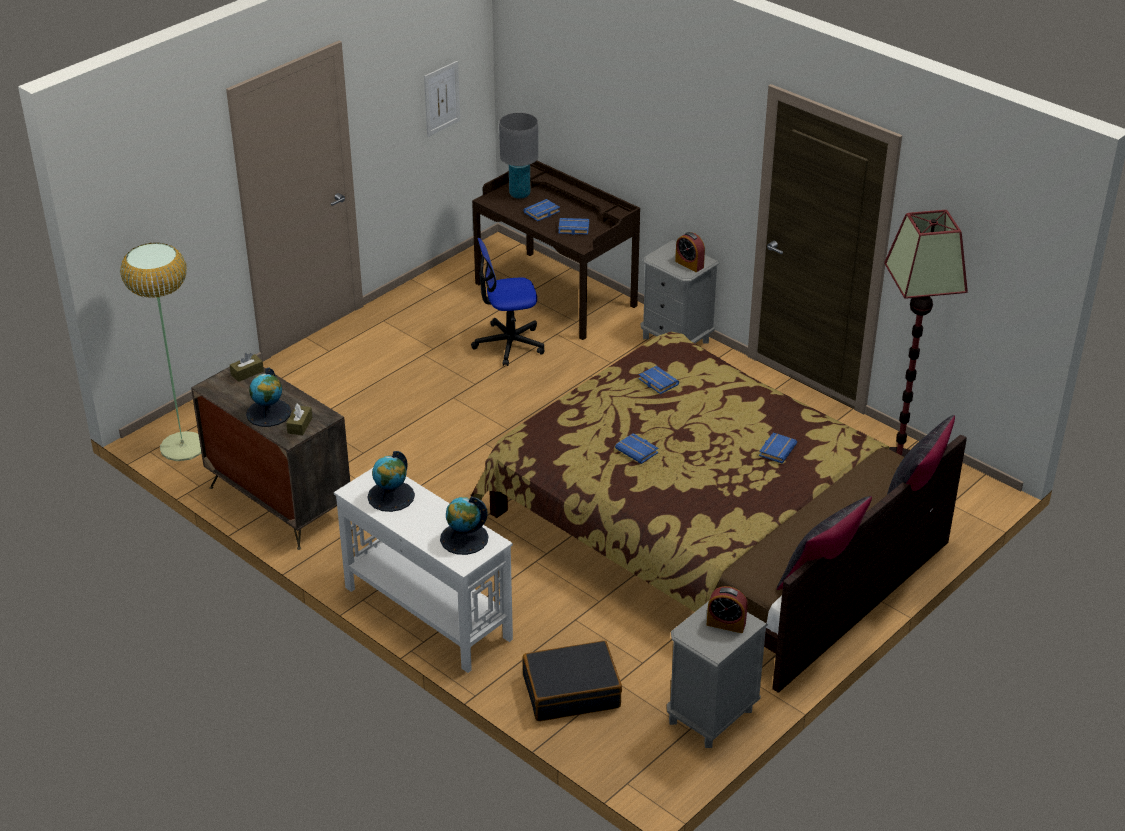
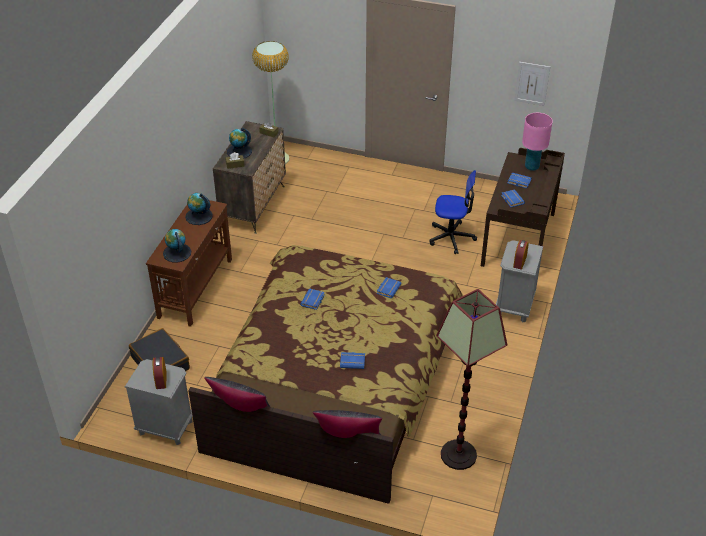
camera: 65 degrees right, 5 degrees up
white console table [334,468,513,673] -> brown console table [146,200,232,327]
office chair [471,238,544,366] -> office chair turned 135 degrees clockwise [430,170,477,254]
grey table lamp [499,112,538,199] -> pink table lamp [522,113,553,171]

